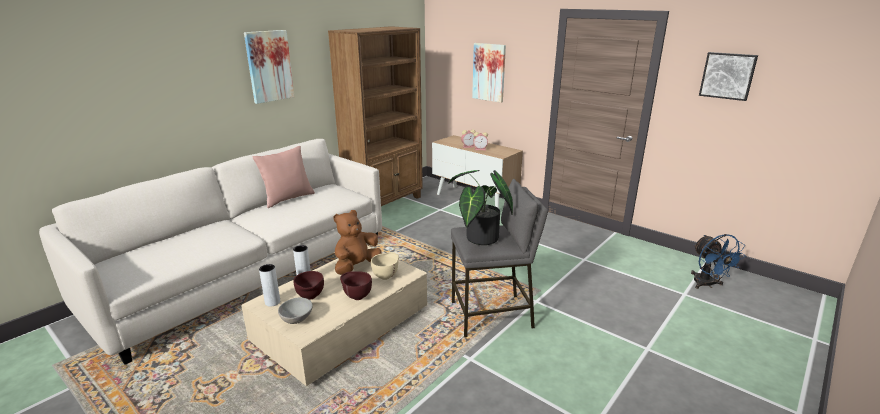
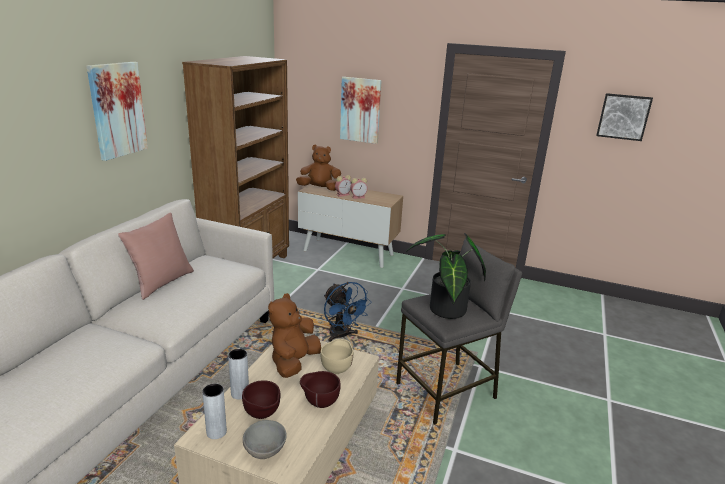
camera: 20 degrees left, 0 degrees up
blue fan [691,234,746,289] -> blue fan moved to [324,282,372,342]
none -> brown plush toy [296,145,341,191]

